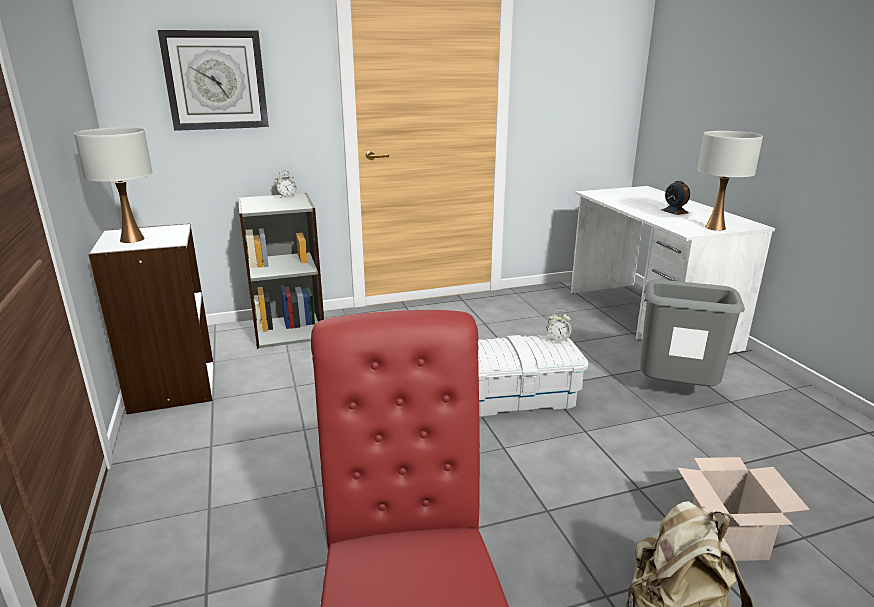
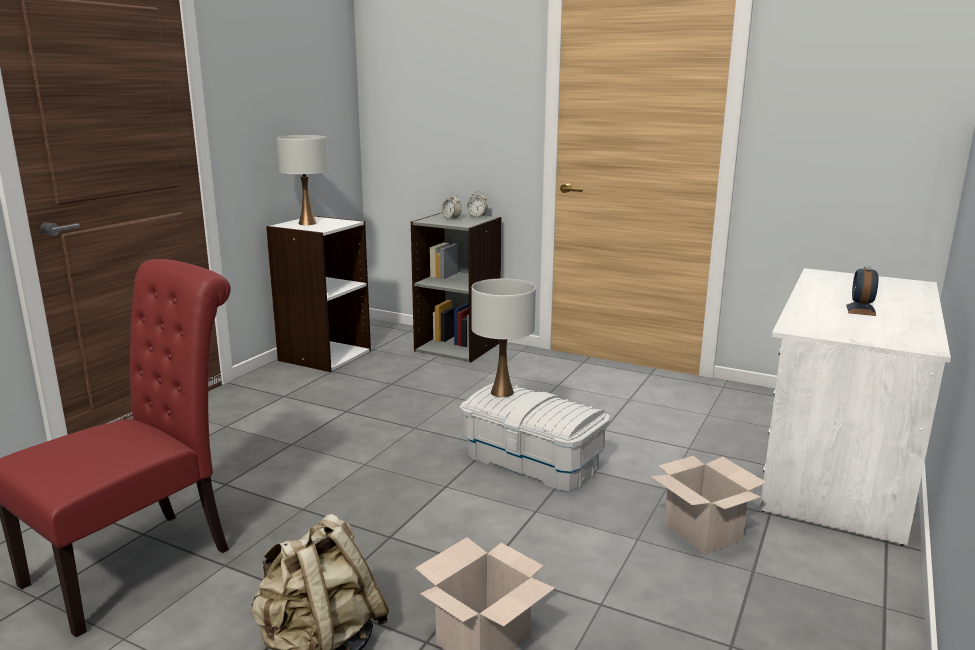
camera: 45 degrees right, 5 degrees down
wall clock [158,30,269,131] -> none
alarm clock [547,310,572,341] -> alarm clock moved to [442,193,462,220]
grey trash can [640,279,745,386] -> cardboard box [651,456,767,554]
white table lamp [697,131,763,231] -> white table lamp moved to [471,279,536,397]

